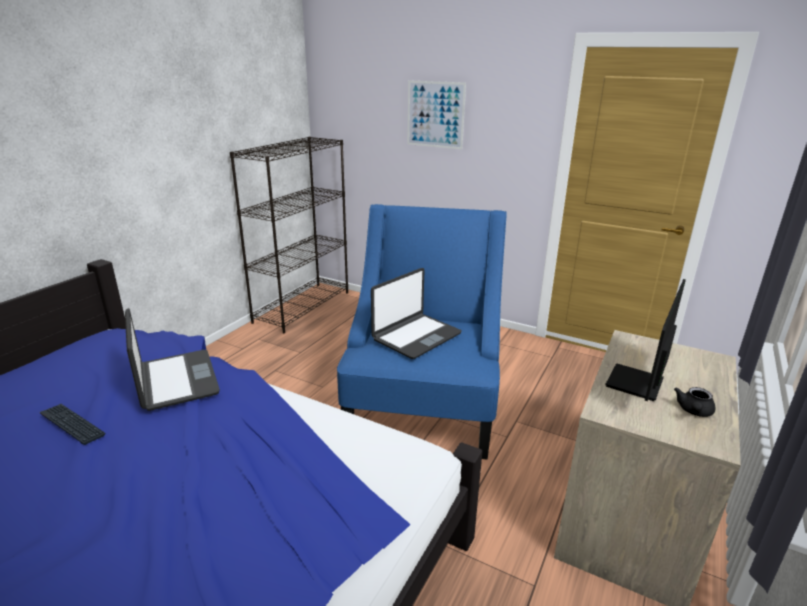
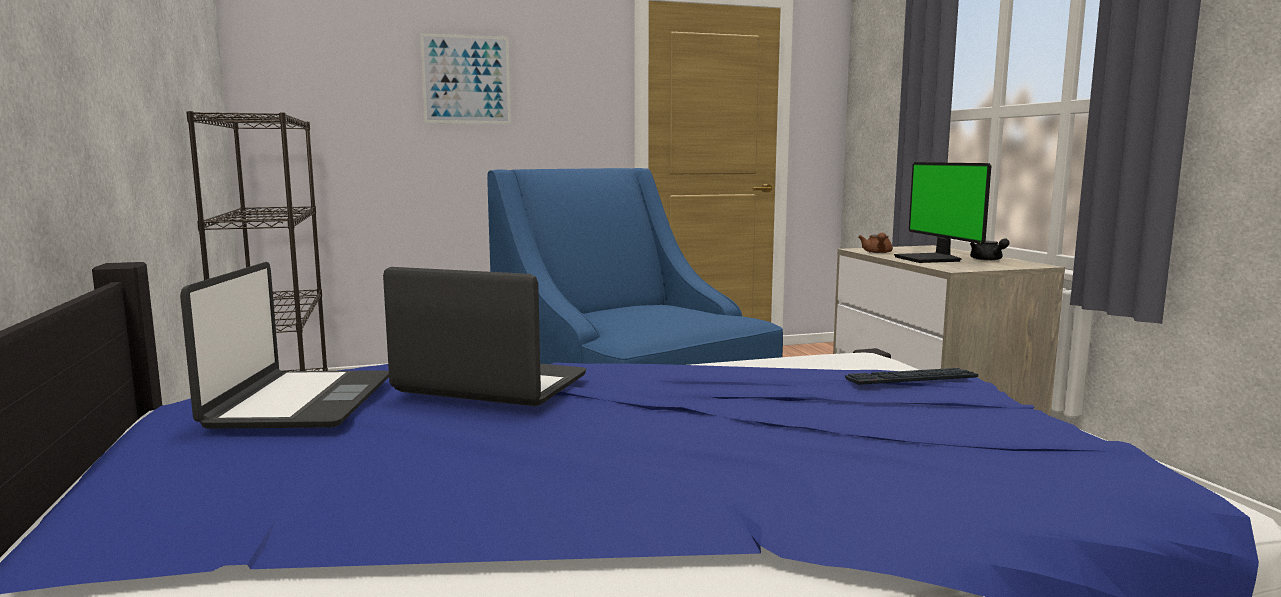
camera: 45 degrees left, 15 degrees down
keyboard [39,404,105,445] -> keyboard moved to [845,368,978,385]
laptop [371,268,462,359] -> laptop moved to [180,262,389,429]
none -> brown teapot [859,233,893,253]

